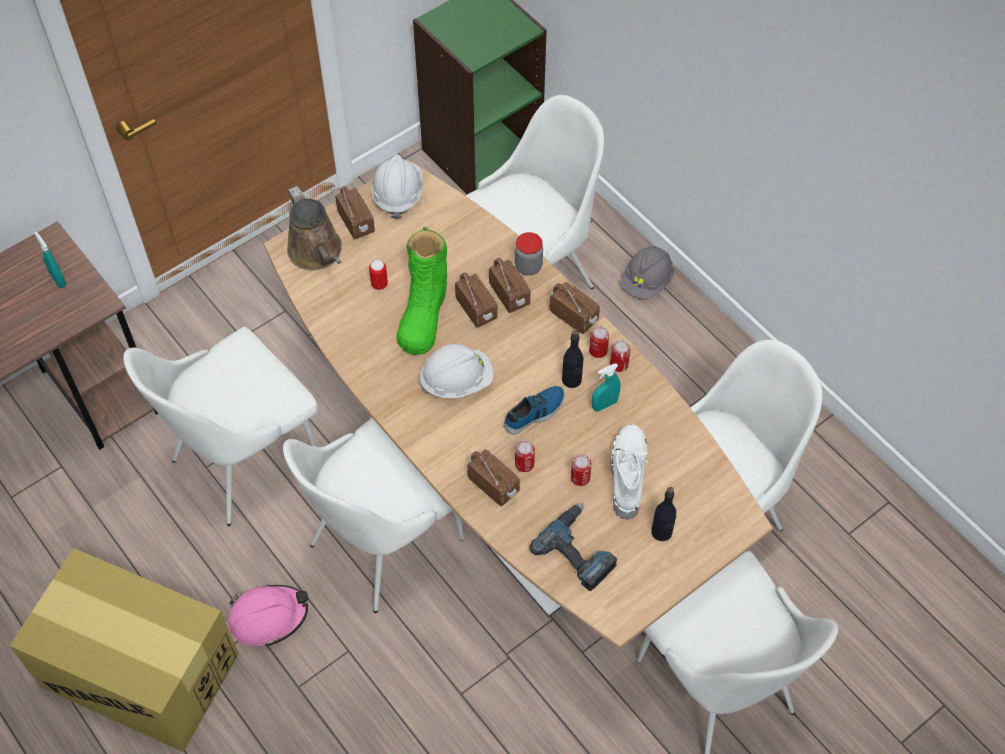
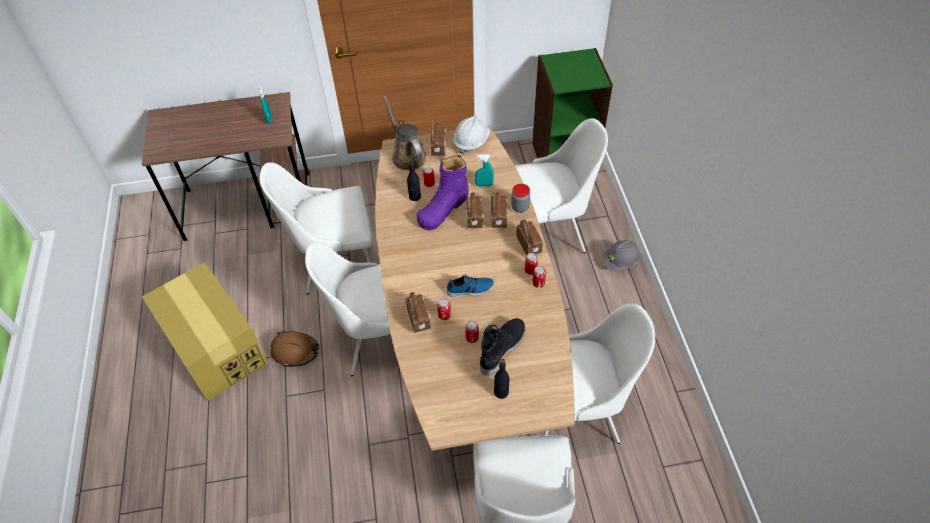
camera: 30 degrees right, 5 degrees down
pink hard hat [228,585,308,646] -> brown hard hat [270,330,319,367]
brown watering can [287,186,342,271] -> brown watering can turned 150 degrees clockwise [383,96,426,170]
green boot [397,227,447,355] -> purple boot [417,155,469,230]
white hard hat [420,344,494,398] -> none
power drill [530,503,618,591] -> none
black bottle [562,330,584,388] -> black bottle moved to [407,159,421,201]
turquoise spray bottle [592,363,620,412] -> turquoise spray bottle moved to [475,154,494,187]
white boot [610,425,648,520] -> black boot [480,318,525,376]

